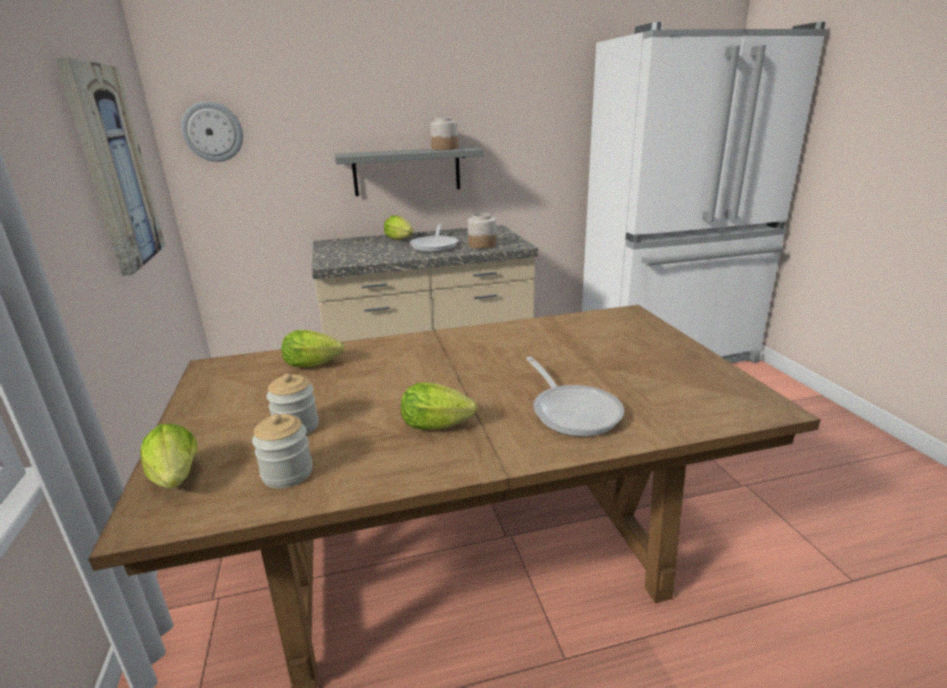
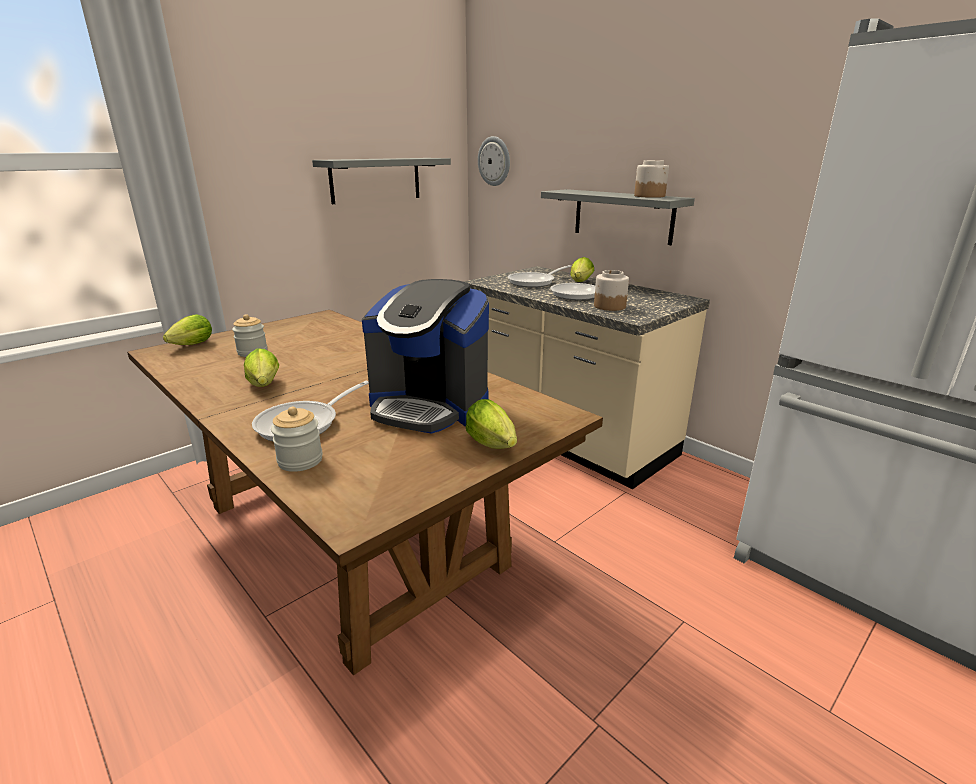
camera: 60 degrees right, 0 degrees up
picture [56,57,165,276] -> grey shelf [312,158,451,204]
jar [252,414,313,488] -> jar moved to [271,407,323,472]
lettuce [281,330,344,367] -> lettuce moved to [466,399,517,449]
none -> coffee machine [362,279,489,434]
none -> frying pan [508,265,572,287]

